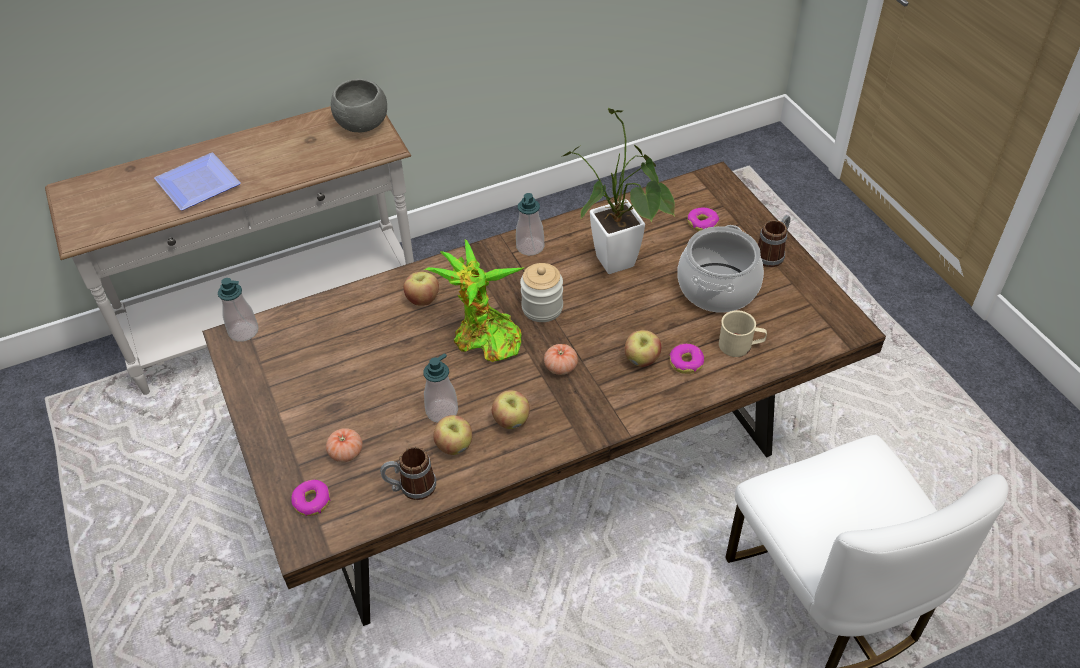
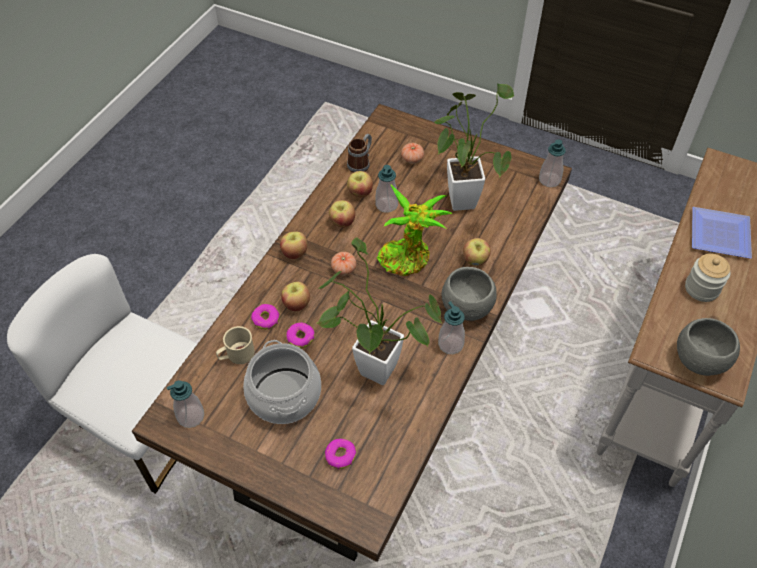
camera: 140 degrees right, 5 degrees up
donut [291,480,331,516] -> donut moved to [286,322,315,349]
jar [520,263,563,322] -> jar moved to [685,253,730,302]
mug [758,215,790,267] -> none
none -> soap dispenser [167,380,204,428]
none -> apple [280,232,307,259]
none -> potted plant [434,83,514,211]
none -> grey bowl [441,267,497,321]

